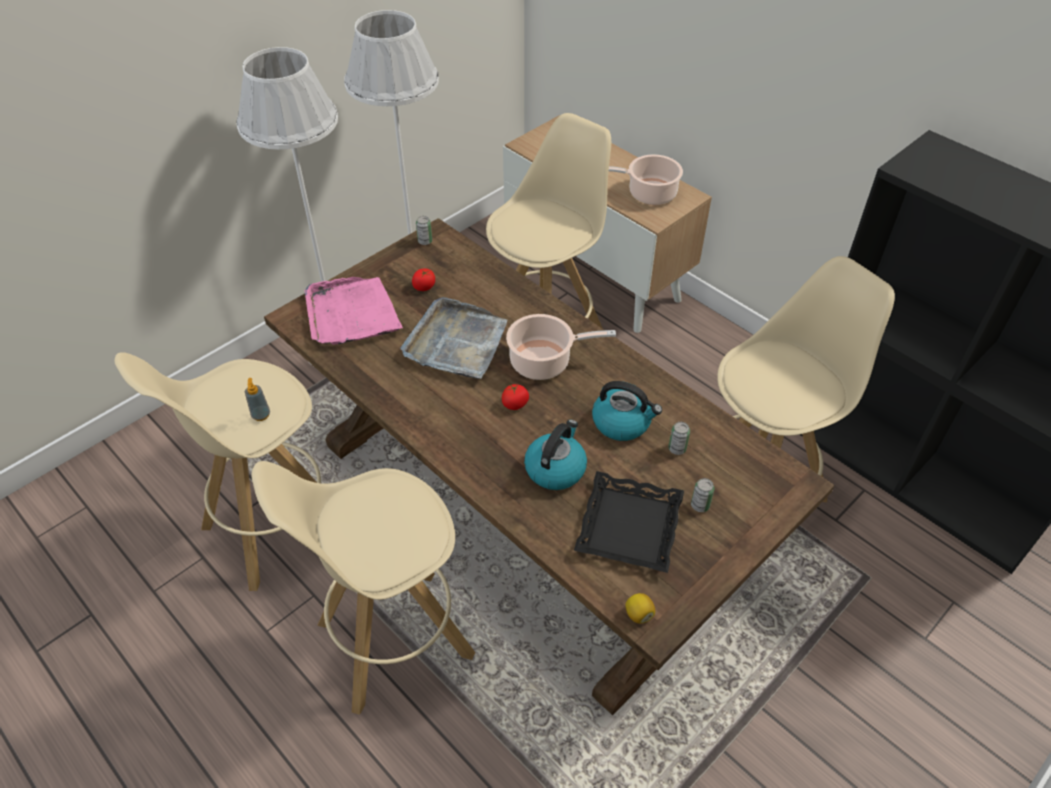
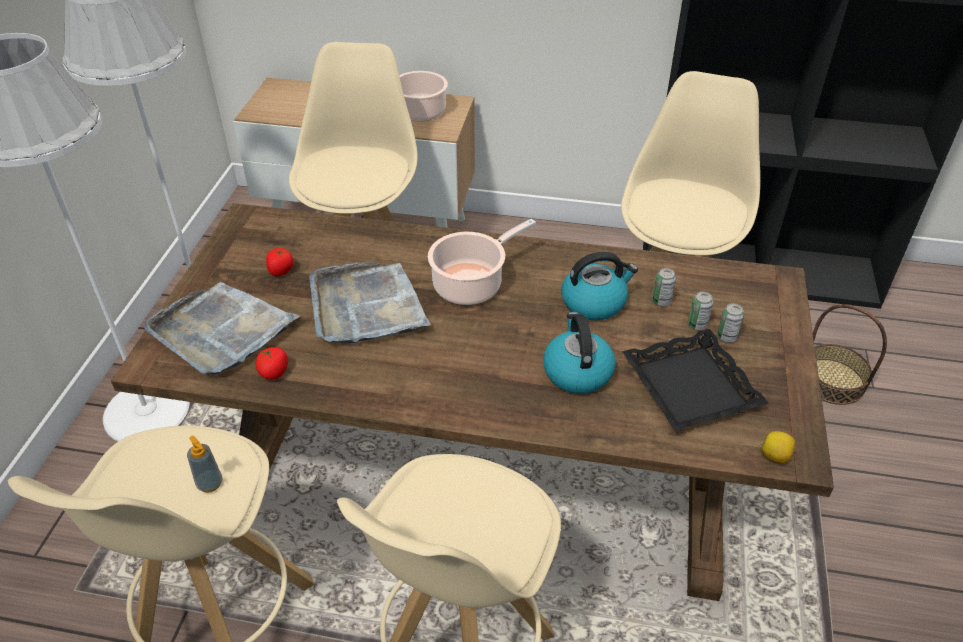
camera: 35 degrees left, 5 degrees down
pink tray [305,277,403,345] -> grey tray [145,282,300,375]
can [416,216,432,245] -> can moved to [688,291,713,330]
tomato [502,384,529,410] -> tomato moved to [256,347,288,379]
none -> basket [813,304,887,405]

